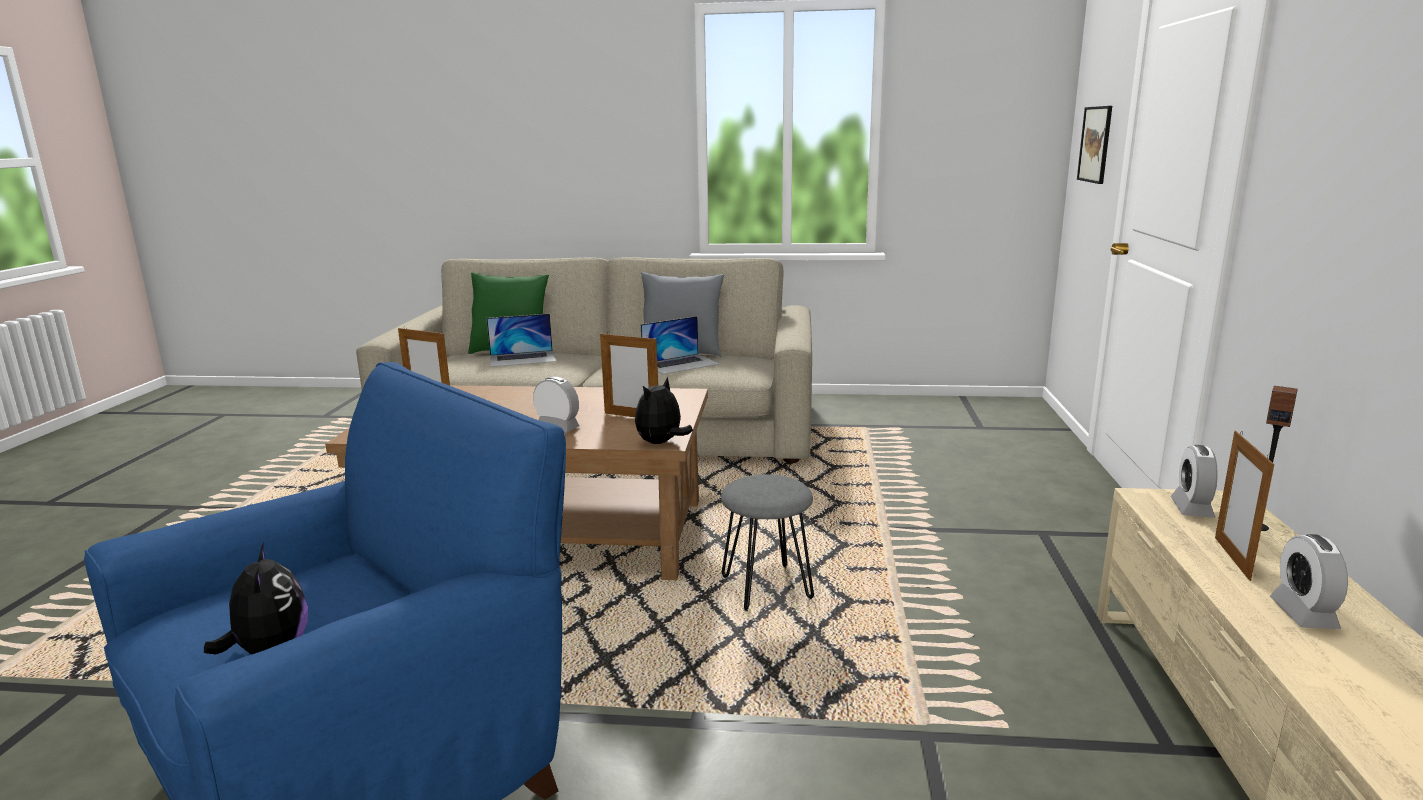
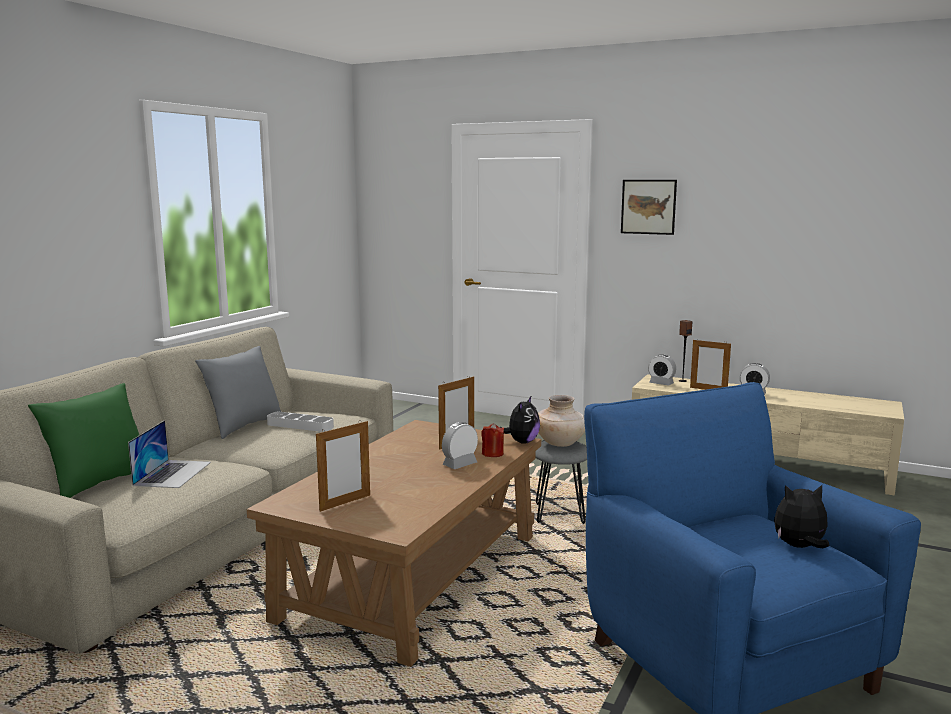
camera: 70 degrees left, 5 degrees down
plush toy [635,377,693,444] -> plush toy turned 120 degrees counterclockwise [500,397,540,444]
laptop [641,316,720,374] -> grey tray [267,412,334,432]
picture [1077,106,1112,184] -> picture moved to [621,180,677,235]
none -> red candle [481,423,504,457]
none -> beige vase [538,395,585,447]

